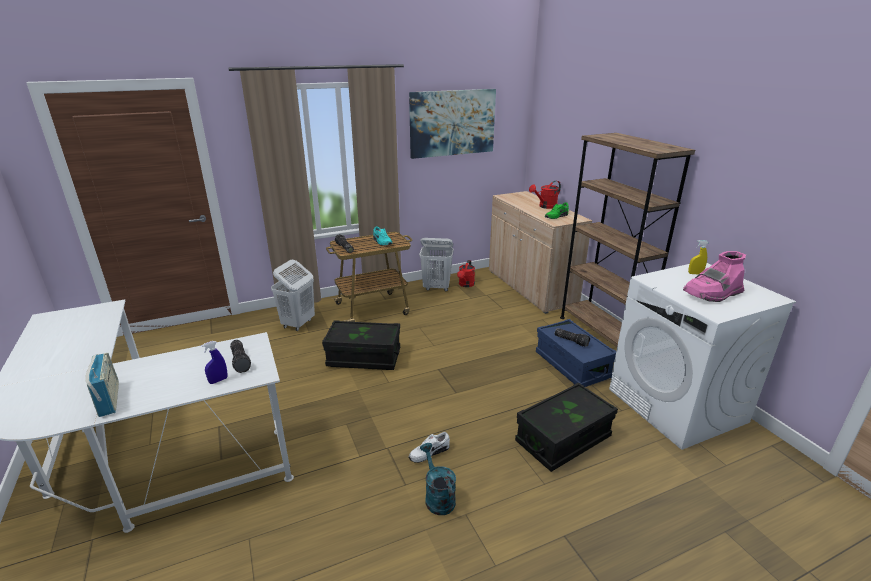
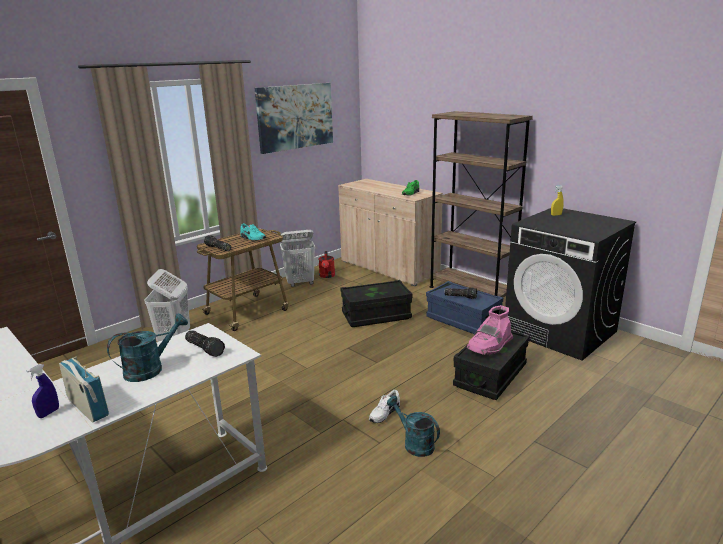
camera: 20 degrees left, 5 degrees down
blue spray bottle [201,341,227,384] -> blue spray bottle moved to [26,364,59,418]
black storage box [322,320,400,370] -> black storage box moved to [341,280,413,327]
red watering can [529,181,561,209] -> none
white washing machine [609,263,796,450] -> black washing machine [505,208,636,361]
pink boot [683,251,746,302] -> pink boot moved to [467,305,513,355]
none -> turquoise watering can [107,313,188,382]

